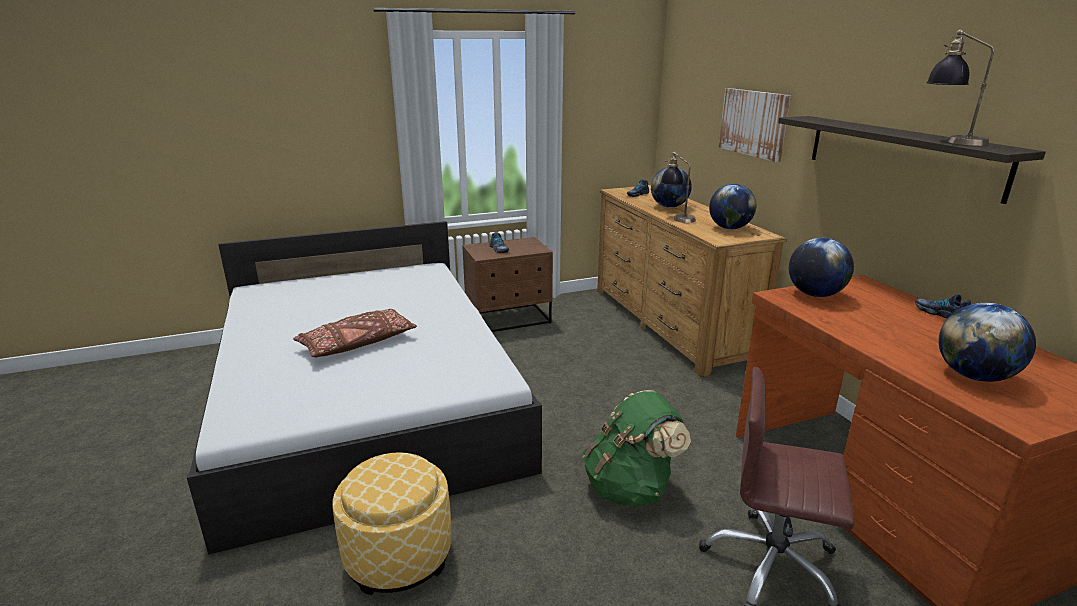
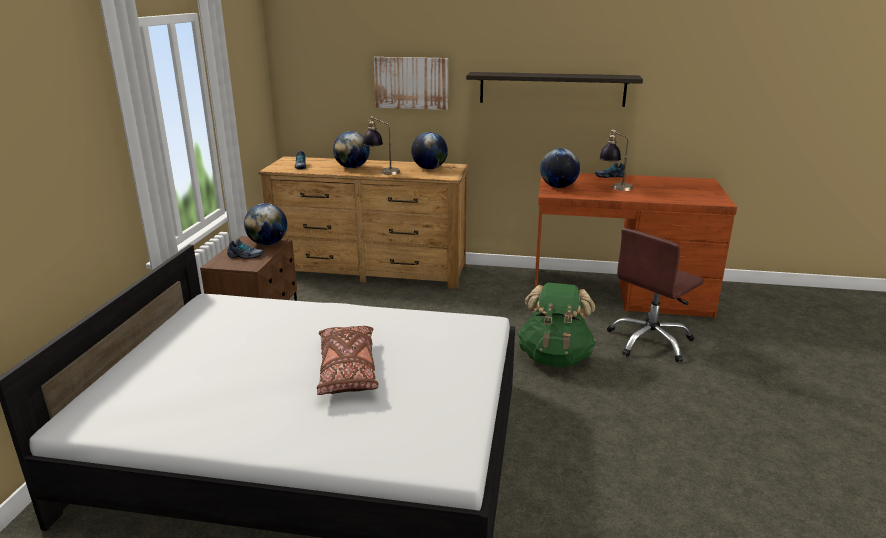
camera: 60 degrees left, 0 degrees up
ottoman [332,453,451,595] -> none
table lamp [926,29,994,146] -> table lamp moved to [599,129,633,191]
globe [938,303,1036,382] -> globe moved to [244,203,287,245]

